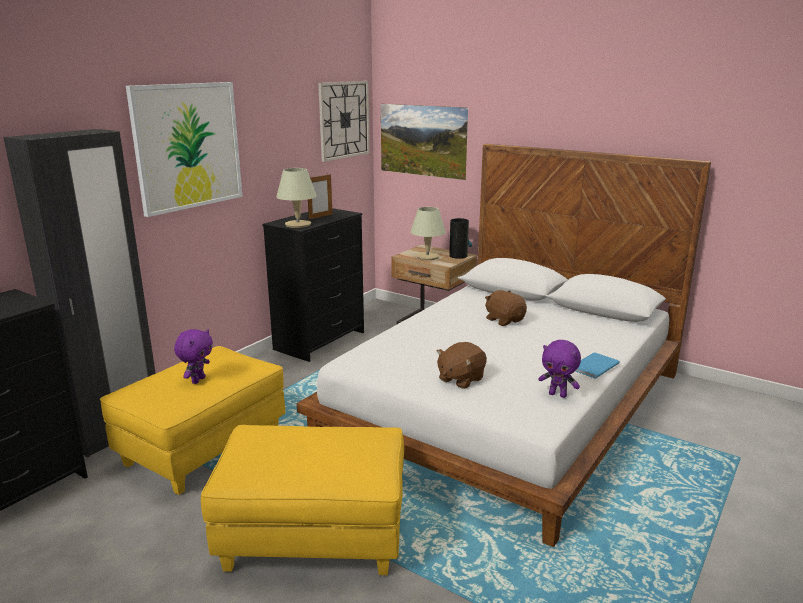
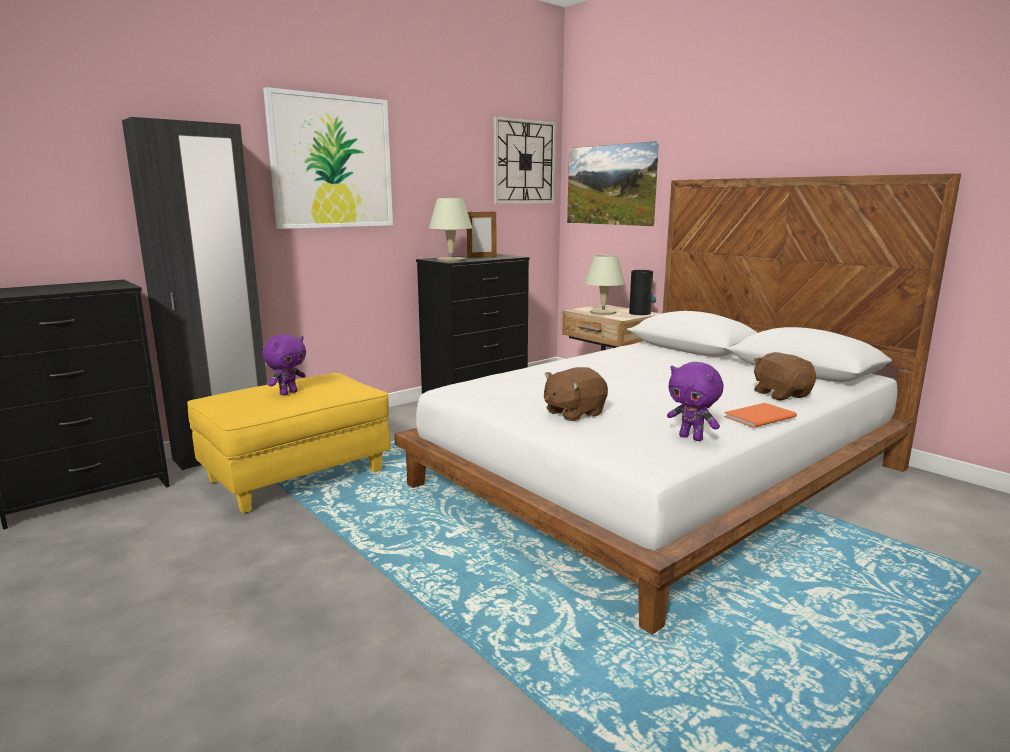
camera: 15 degrees right, 5 degrees down
yellow ottoman [201,425,404,575] -> none
brown plush toy [485,290,527,326] -> brown plush toy moved to [754,352,816,400]
blue book [575,352,620,379] -> orange book [724,403,797,428]

